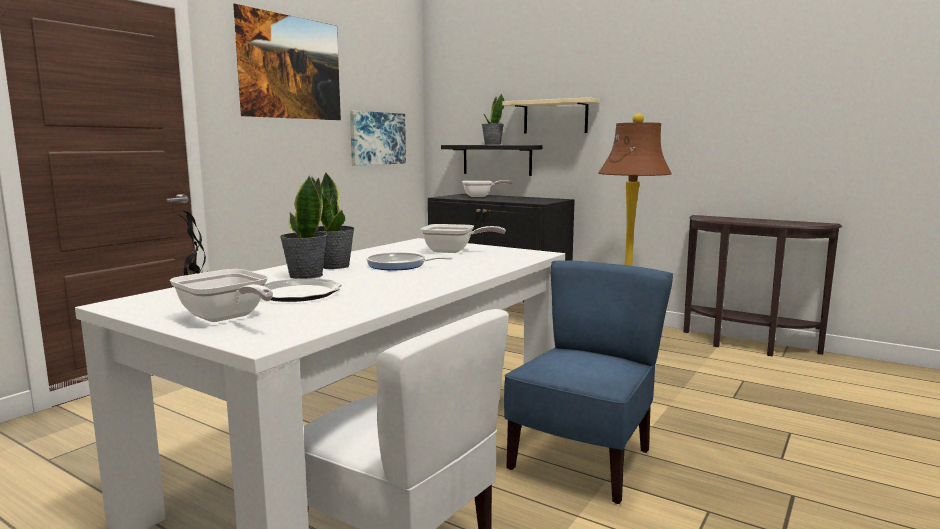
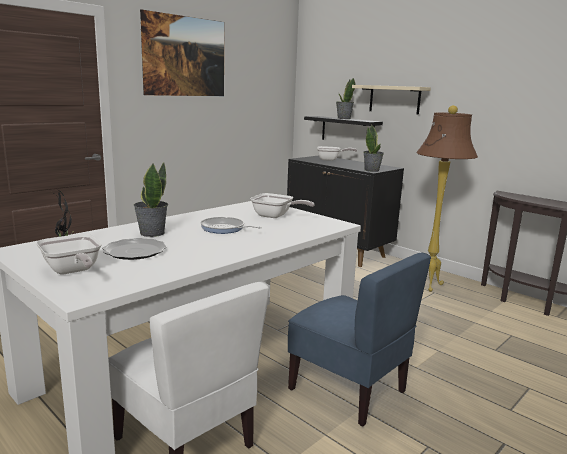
camera: 10 degrees right, 5 degrees up
potted plant [311,173,355,269] -> potted plant moved to [363,125,384,172]
picture [350,111,406,165] -> none
blue chair [504,260,673,504] -> blue chair turned 90 degrees clockwise [288,253,431,426]

